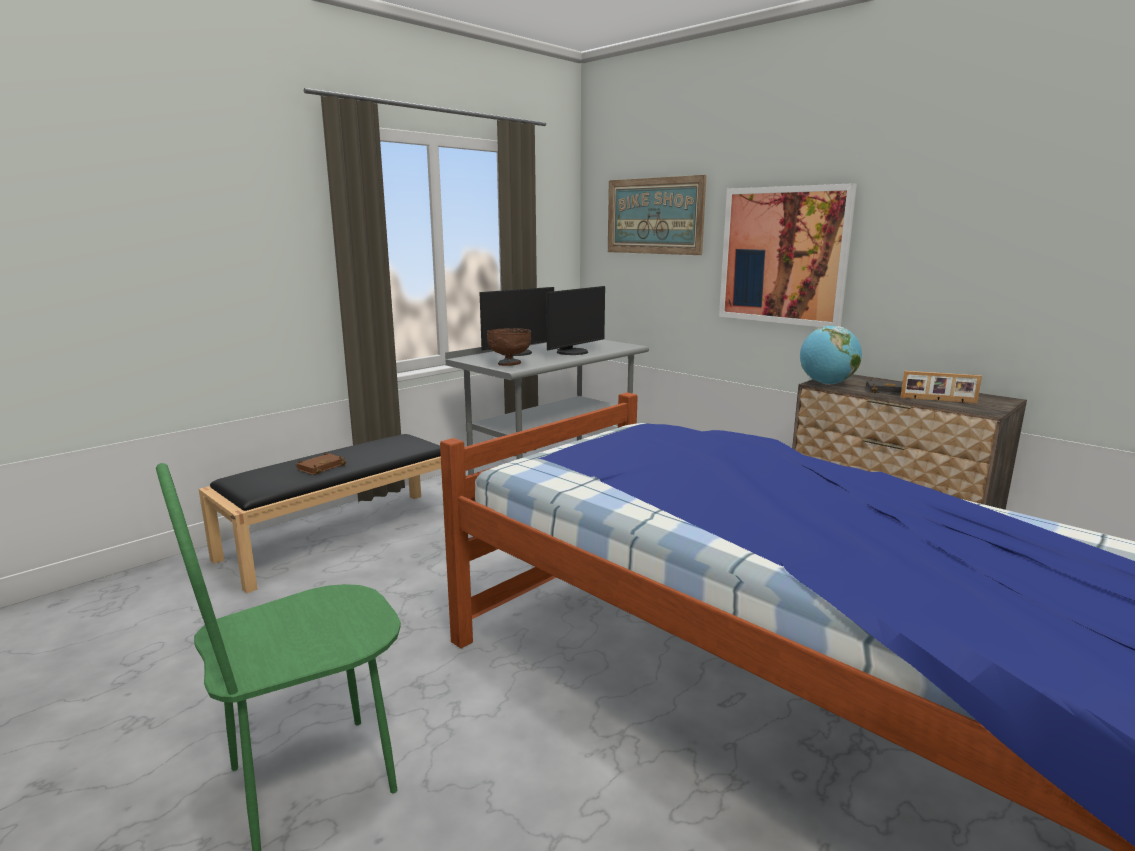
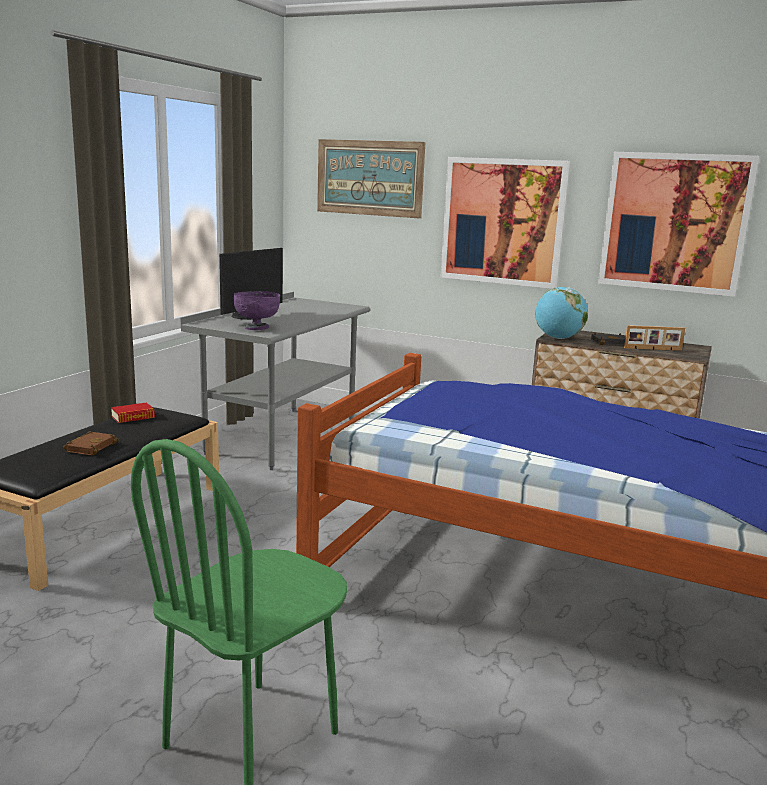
camera: 20 degrees left, 0 degrees up
brown bowl [487,328,531,366] -> purple bowl [234,291,280,330]
monitor [546,286,605,355] -> none
none -> book [111,402,155,423]
none -> picture [598,152,759,297]

